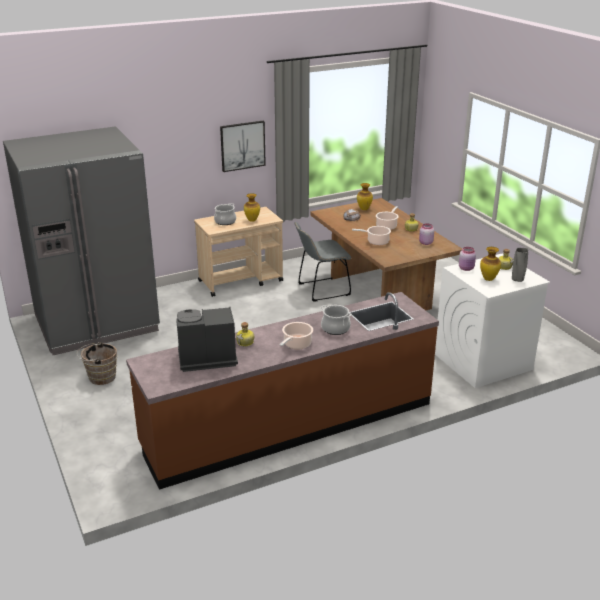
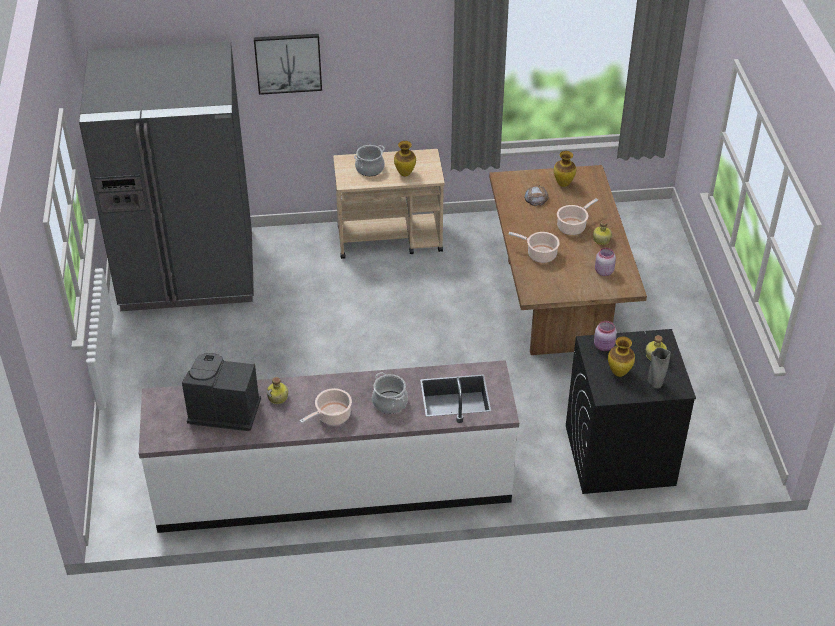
camera: 20 degrees right, 15 degrees up
brown bucket [77,342,117,385] -> none
brown counter [126,292,439,490] -> white counter [139,360,519,533]
picture [220,121,266,172] -> picture moved to [254,34,322,95]
grey chair [295,222,351,302] -> none
white washing machine [435,254,550,388] -> black washing machine [566,329,696,494]

